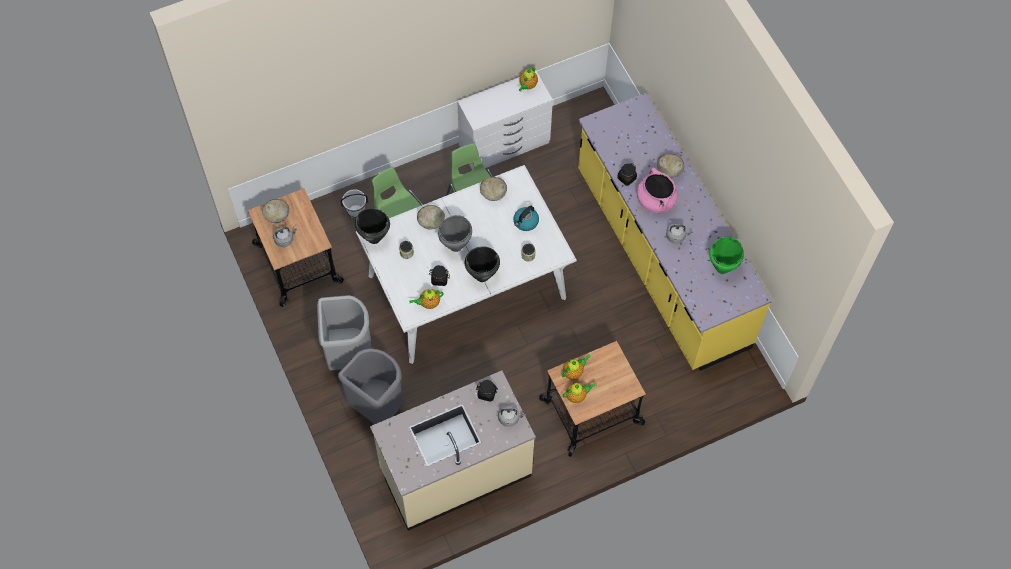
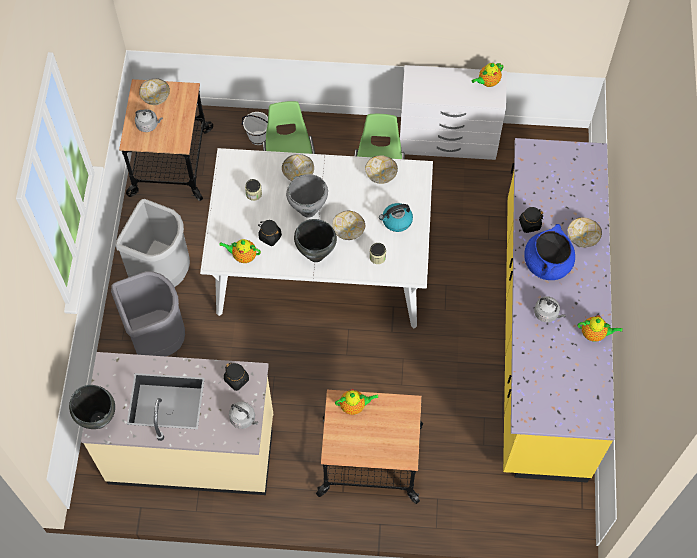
camera: 30 degrees right, 0 degrees up
black cooking pot [355,208,390,244] -> black cooking pot moved to [69,385,115,429]
teapot [563,382,597,403] -> teapot moved to [577,315,622,342]
pink cooking pot [636,168,678,213] -> blue cooking pot [524,224,575,280]
green cooking pot [709,236,744,274] -> none
none -> bowl [332,211,365,240]

